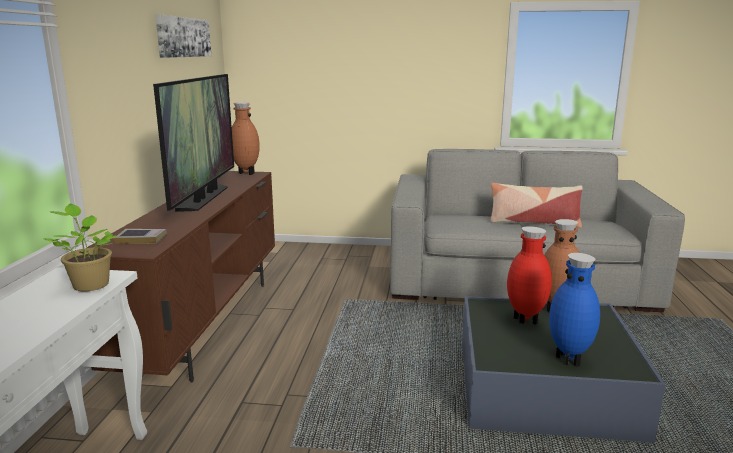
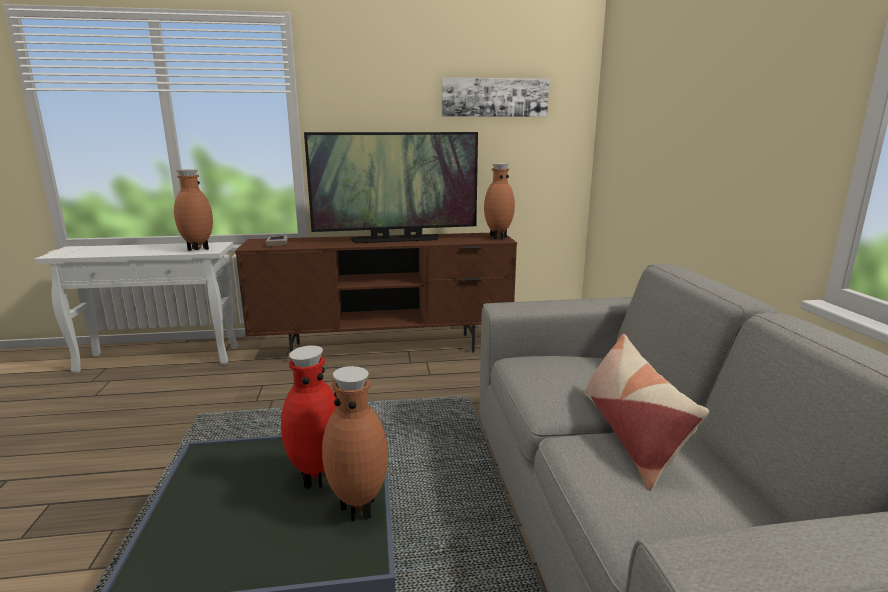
camera: 75 degrees right, 0 degrees up
potted plant [43,203,116,291] -> brown vase [174,169,213,251]
blue vase [549,253,600,367] -> none

